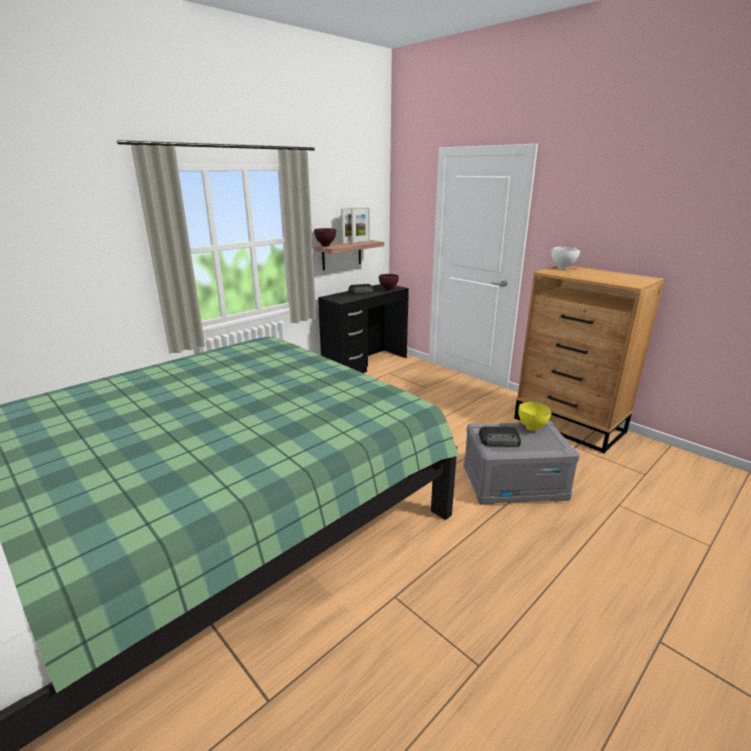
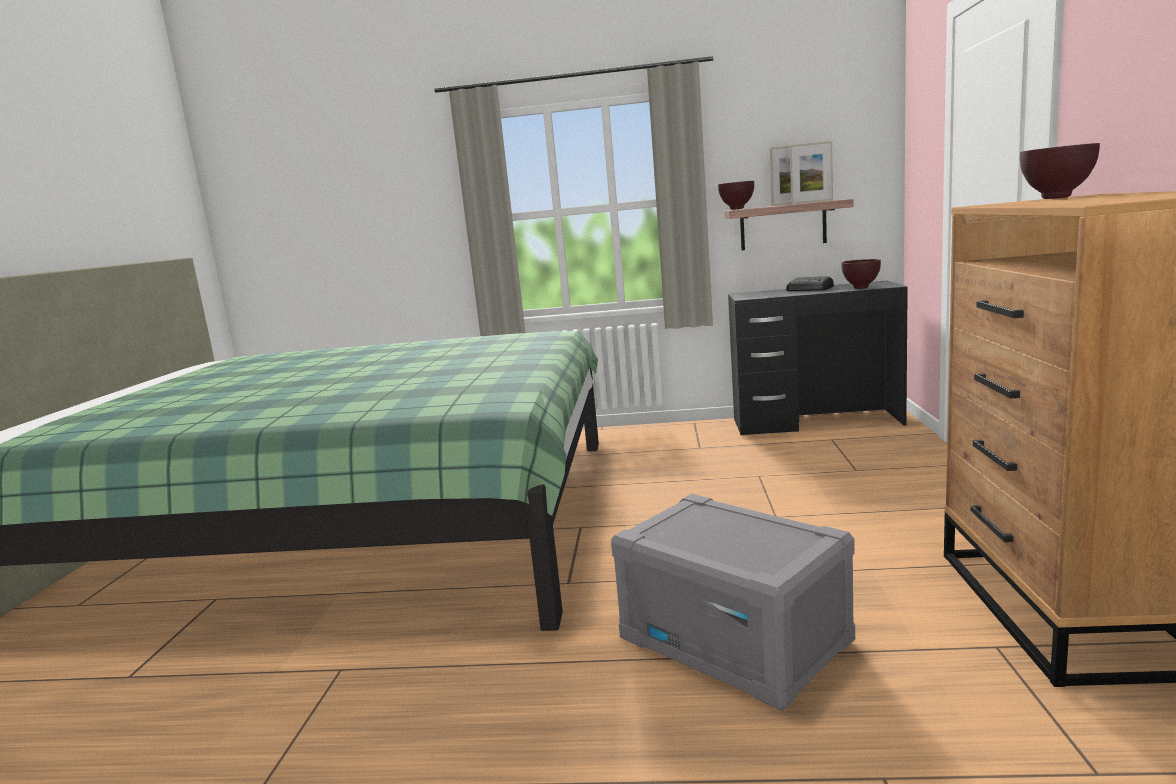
camera: 50 degrees right, 10 degrees down
radio [479,426,521,446] -> none
yellow bowl [518,402,552,431] -> none
white bowl [551,247,580,269] -> brown bowl [1020,143,1100,199]

